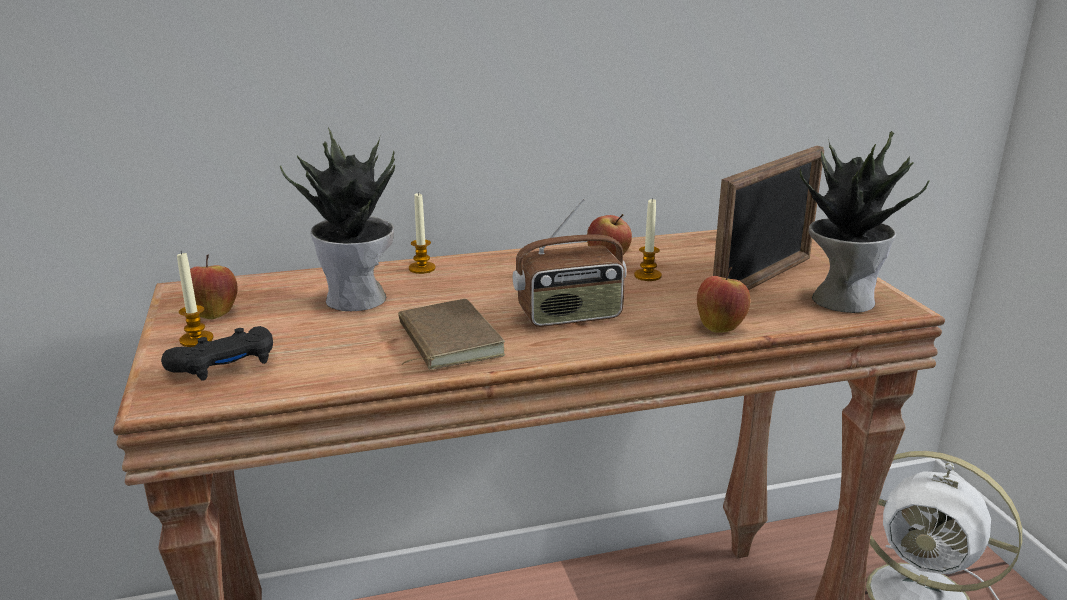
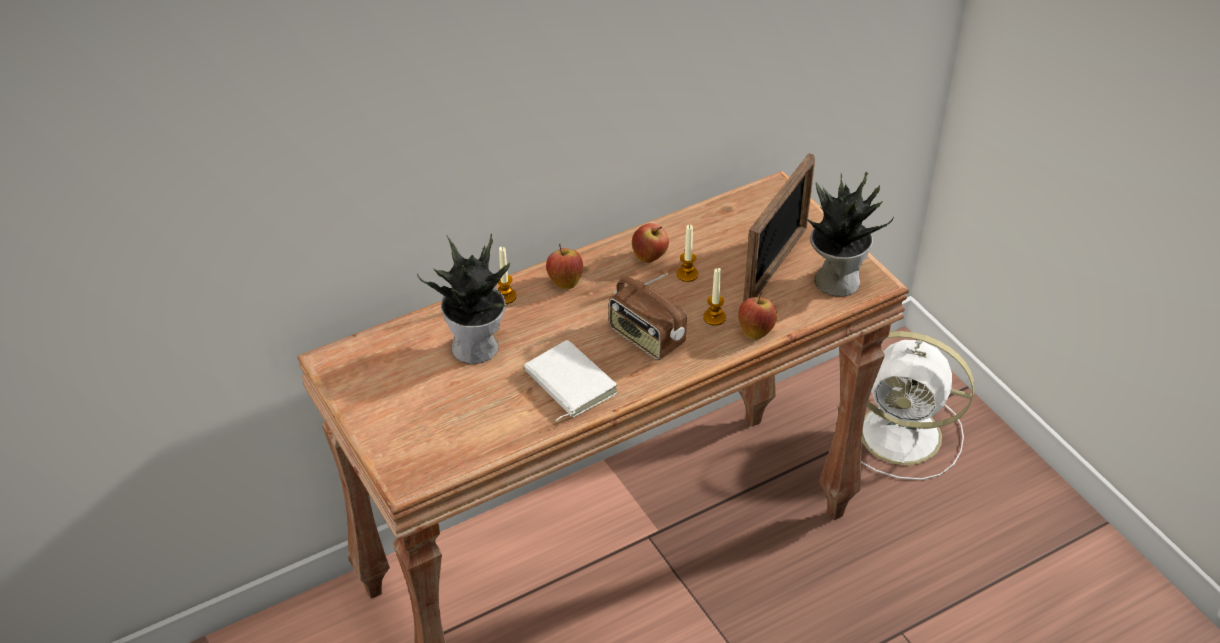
camera: 15 degrees left, 20 degrees up
black game controller [161,326,273,381] -> none
candle [177,251,214,347] -> candle moved to [703,268,726,326]
apple [190,254,237,319] -> apple moved to [546,244,583,289]
brown book [398,299,505,370] -> white book [524,340,618,421]
radio [513,198,627,327] -> radio turned 75 degrees clockwise [609,273,687,360]

